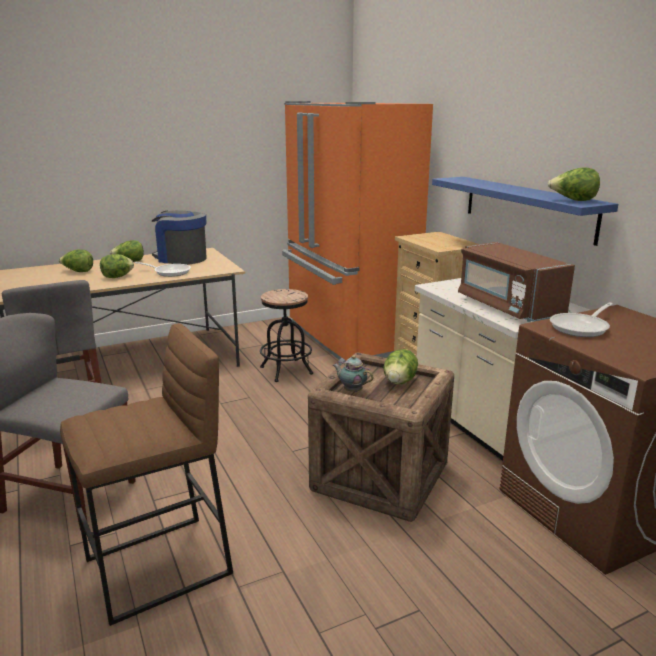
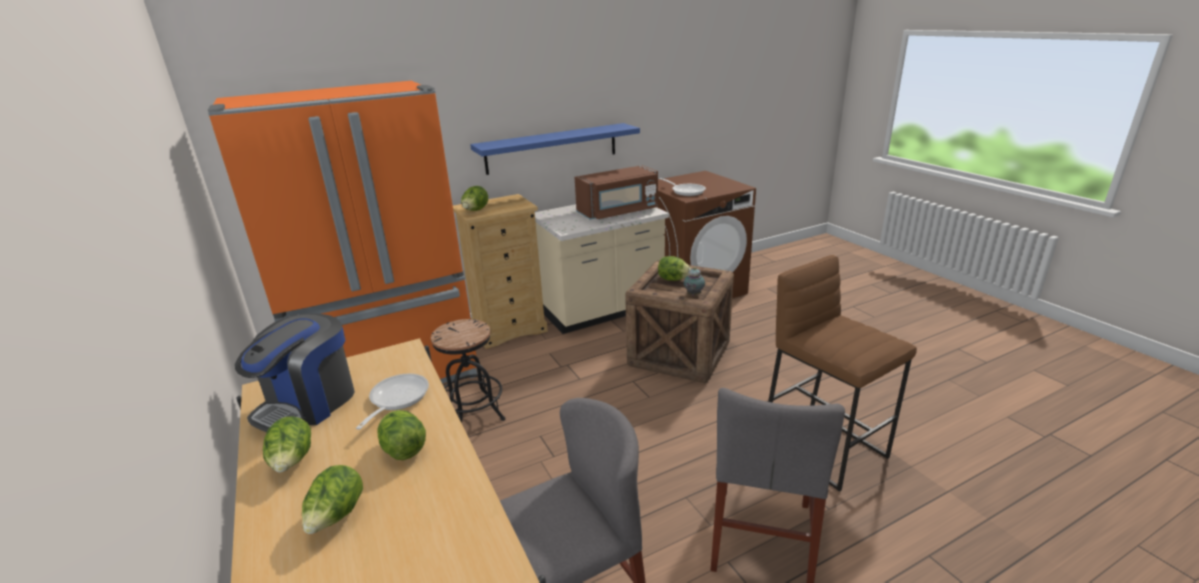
camera: 90 degrees left, 5 degrees up
lettuce [548,167,600,201] -> lettuce moved to [461,186,488,211]

